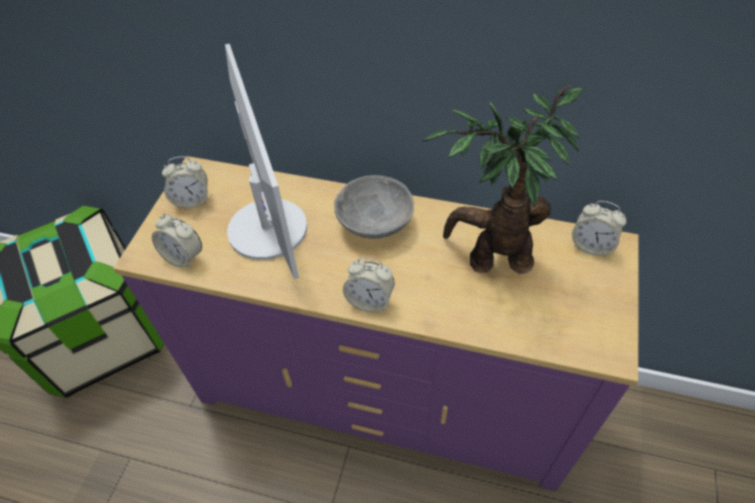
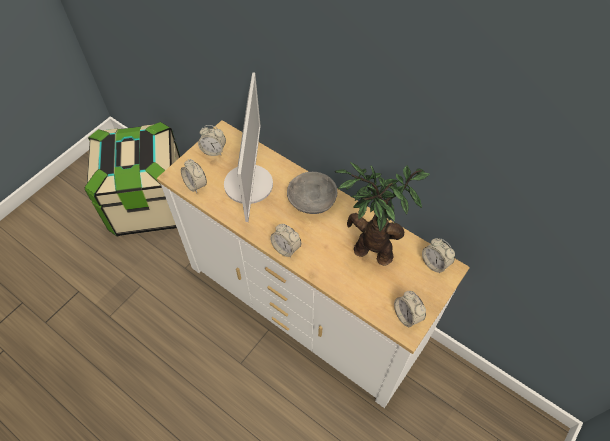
camera: 20 degrees right, 5 degrees up
purple dresser [113,156,639,491] -> white dresser [157,120,470,408]
none -> alarm clock [394,291,426,328]

